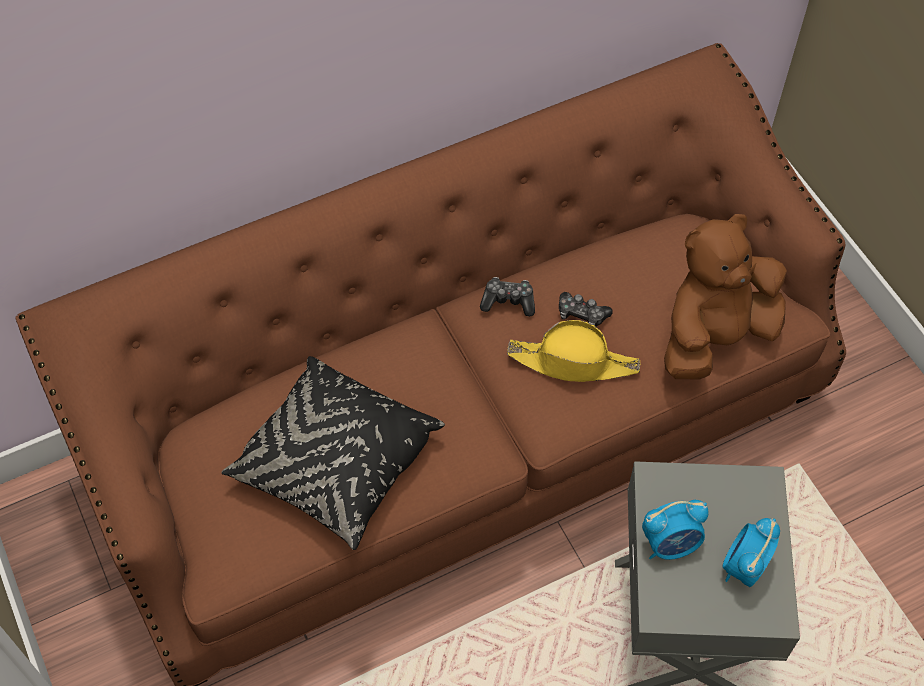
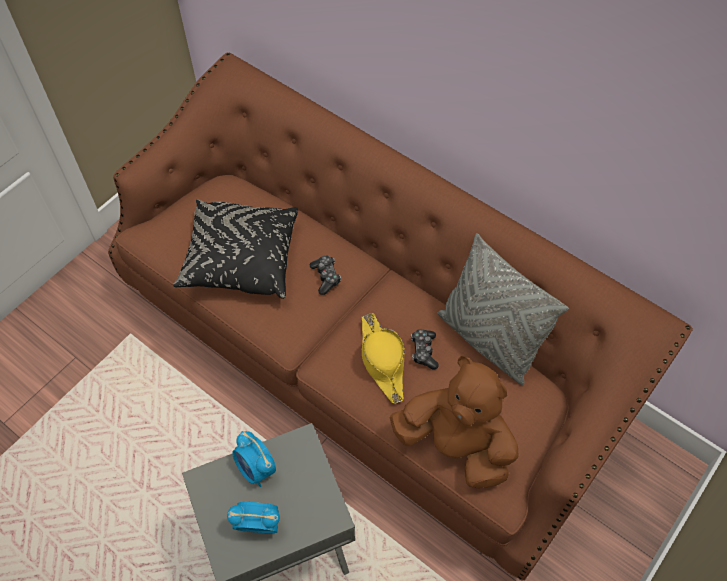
camera: 65 degrees right, 0 degrees up
game controller [480,277,535,316] -> game controller moved to [310,255,341,295]
none -> grey pillow [438,233,569,385]

